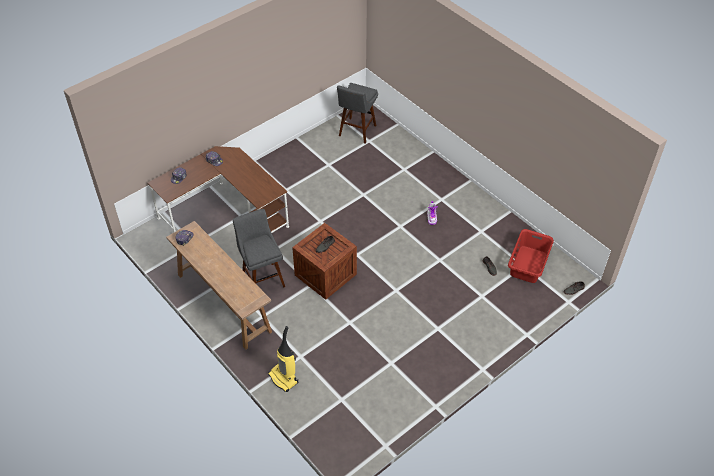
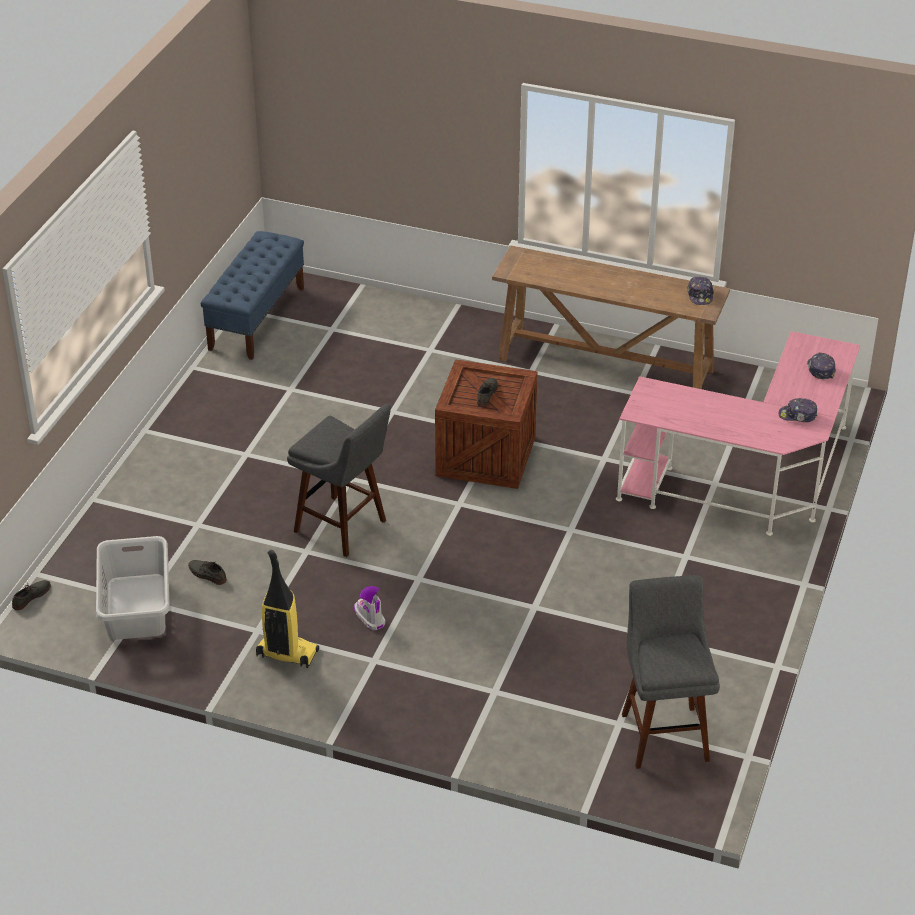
camera: 150 degrees right, 10 degrees down
brown desk [148,146,289,233] -> pink desk [616,331,860,536]
grey stool [233,209,285,288] -> grey stool moved to [287,404,391,557]
vacuum cleaner [268,326,298,392] -> vacuum cleaner moved to [256,550,319,668]
red laundry basket [508,229,554,283] -> grey laundry basket [96,536,170,640]
none -> blue bench [201,231,304,360]

